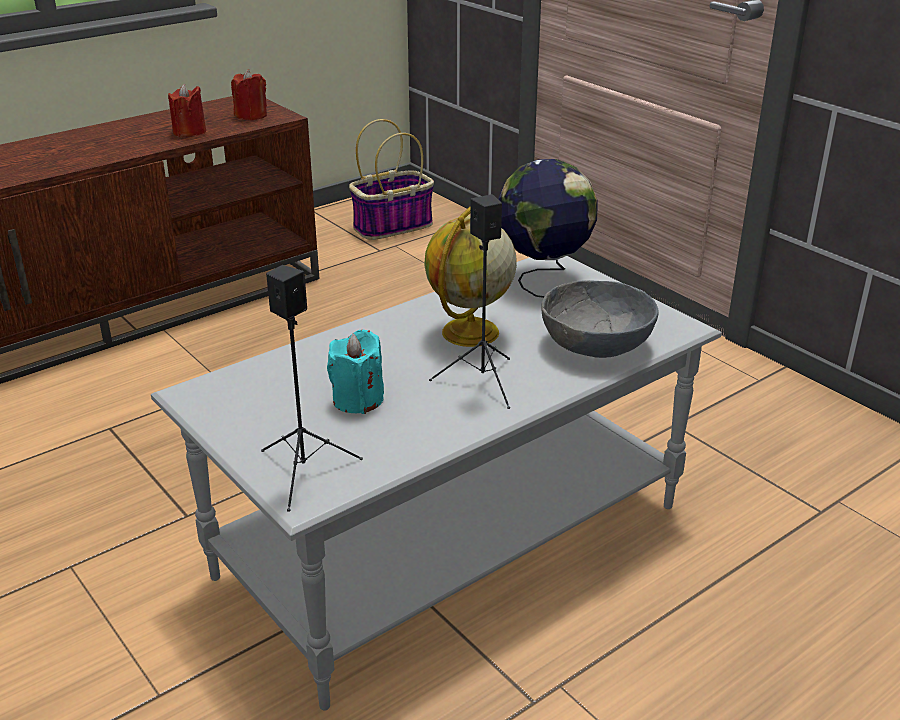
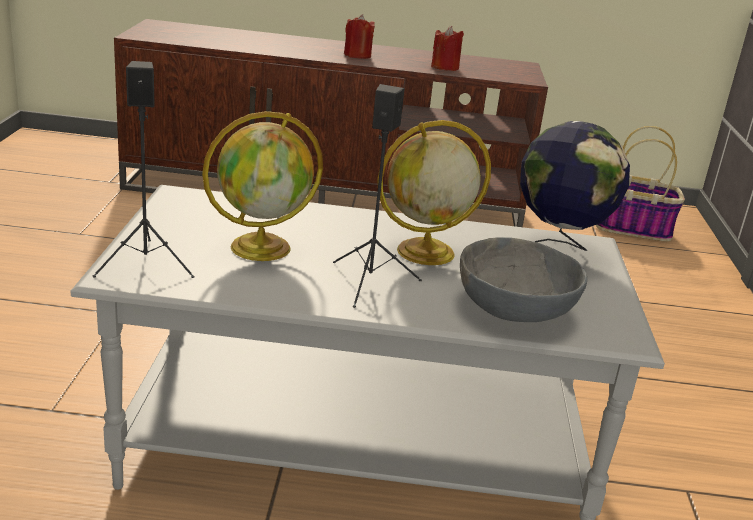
camera: 40 degrees right, 5 degrees down
red candle [231,69,267,120] -> red candle moved to [344,14,375,59]
turquoise candle [327,330,384,414] -> globe [202,111,323,261]

